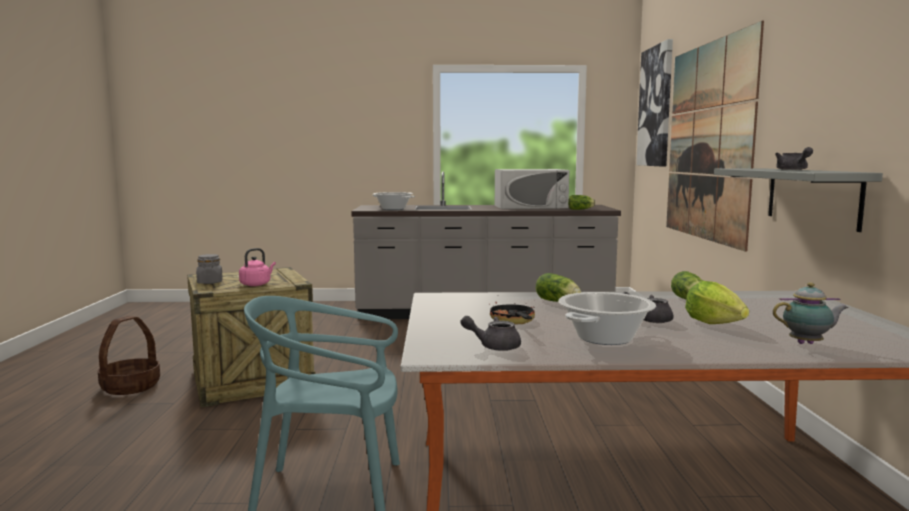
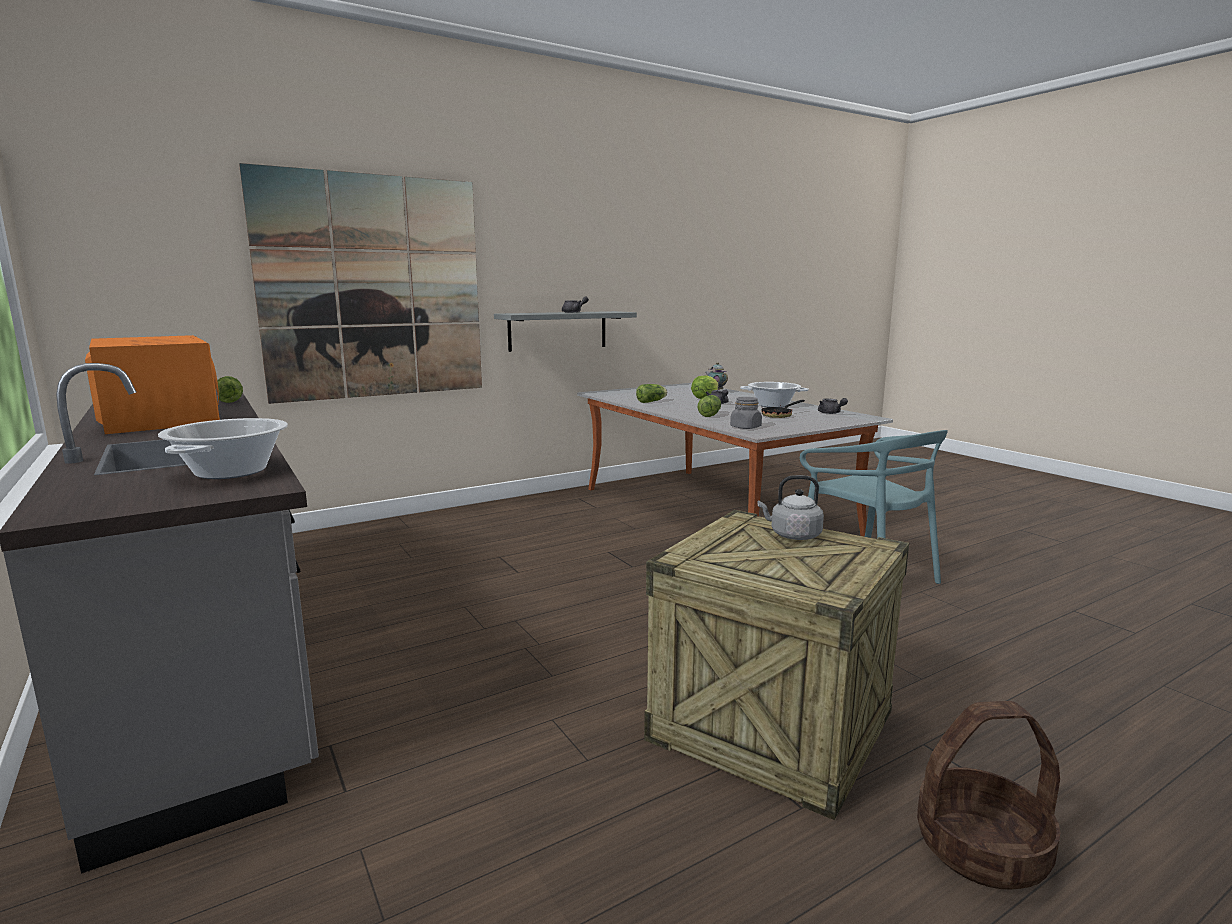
camera: 120 degrees left, 5 degrees up
grey jar [196,254,223,284] -> grey jar moved to [730,397,762,429]
pink kettle [239,248,276,286] -> grey kettle [757,475,824,540]
white microwave [495,169,570,209] -> orange microwave [85,335,220,434]
picture [636,39,673,166] -> none

